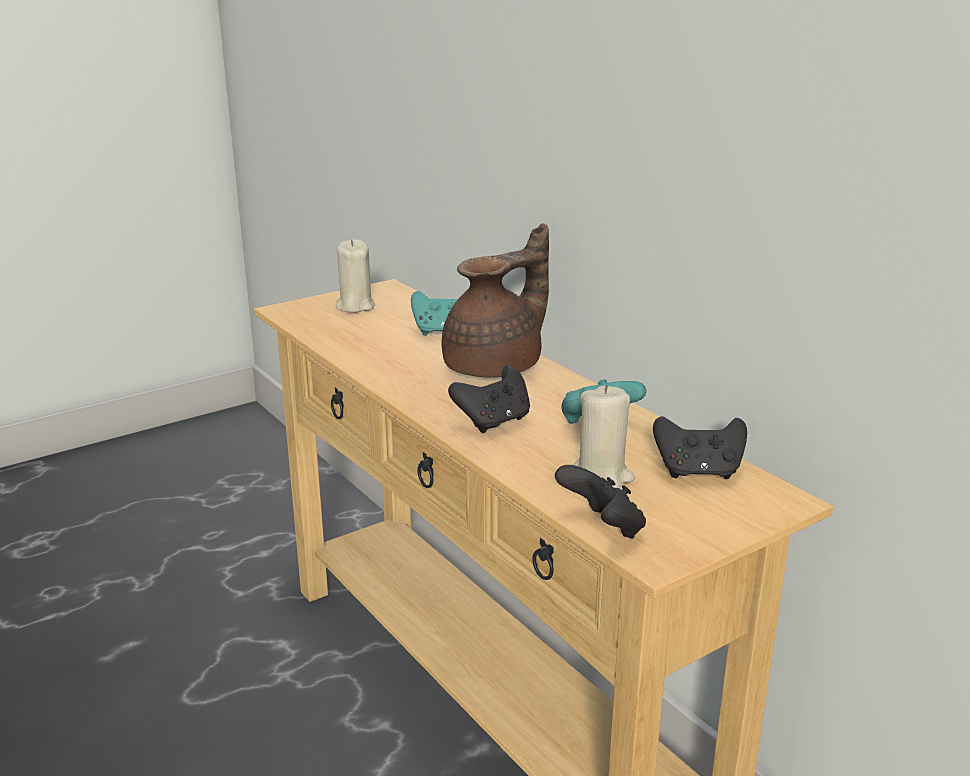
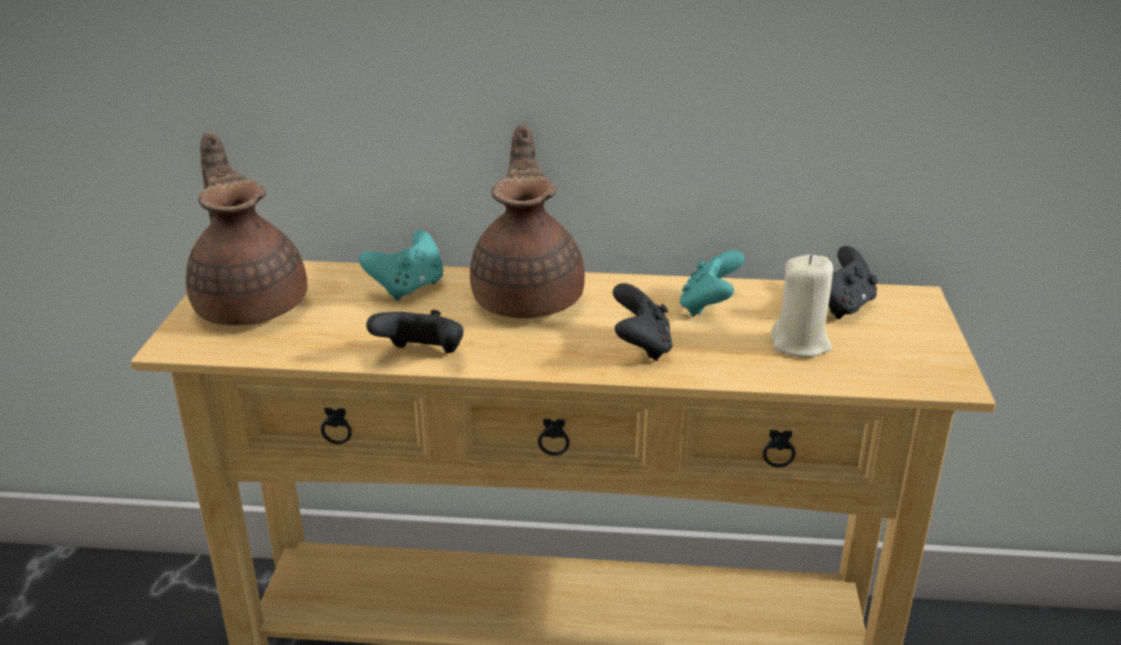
camera: 50 degrees left, 5 degrees up
beige candle [336,239,375,313] -> brown teapot [186,133,307,326]
black game controller [555,465,646,539] -> black game controller moved to [366,310,464,353]

